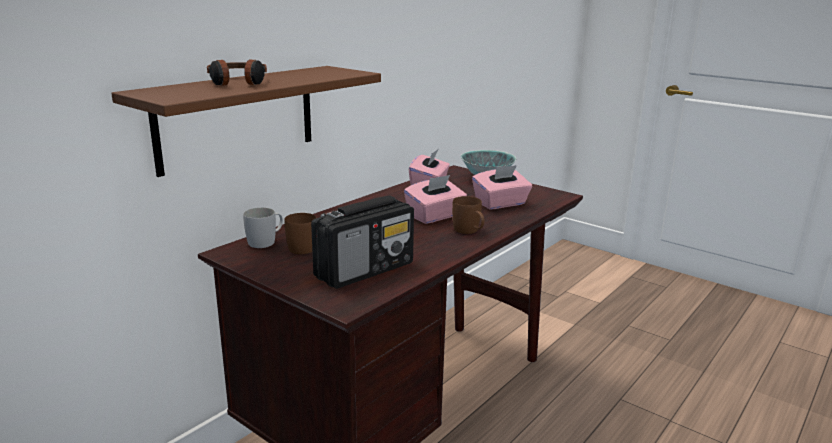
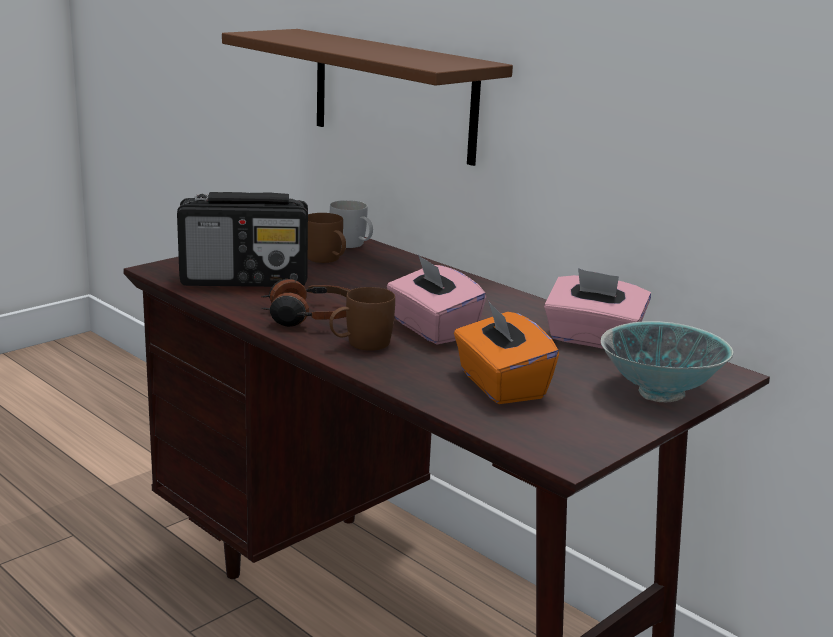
camera: 95 degrees right, 0 degrees up
headphones [207,60,267,86] -> headphones moved to [261,279,350,327]
radio [311,196,414,289] -> radio turned 60 degrees counterclockwise [177,192,308,287]
pink tissue box [472,165,532,210] -> orange tissue box [454,300,559,404]

